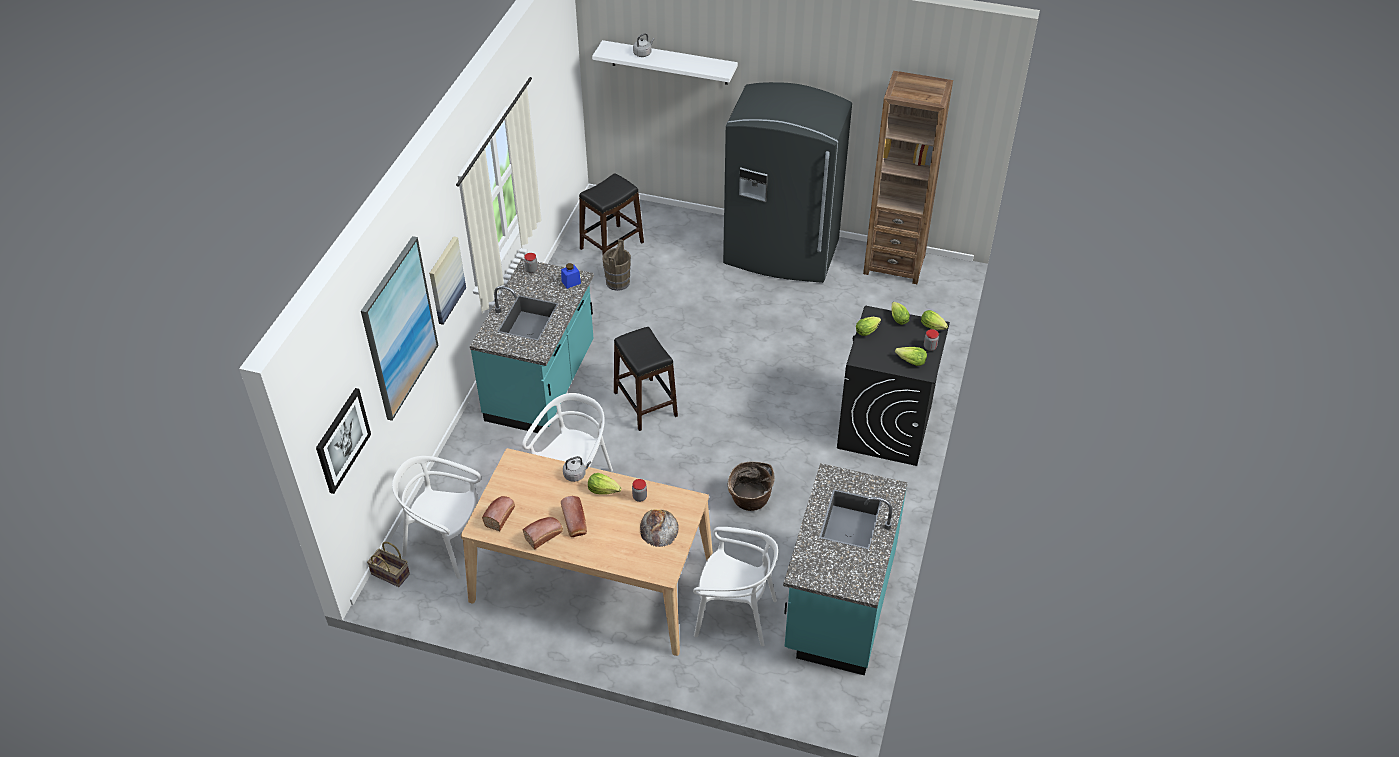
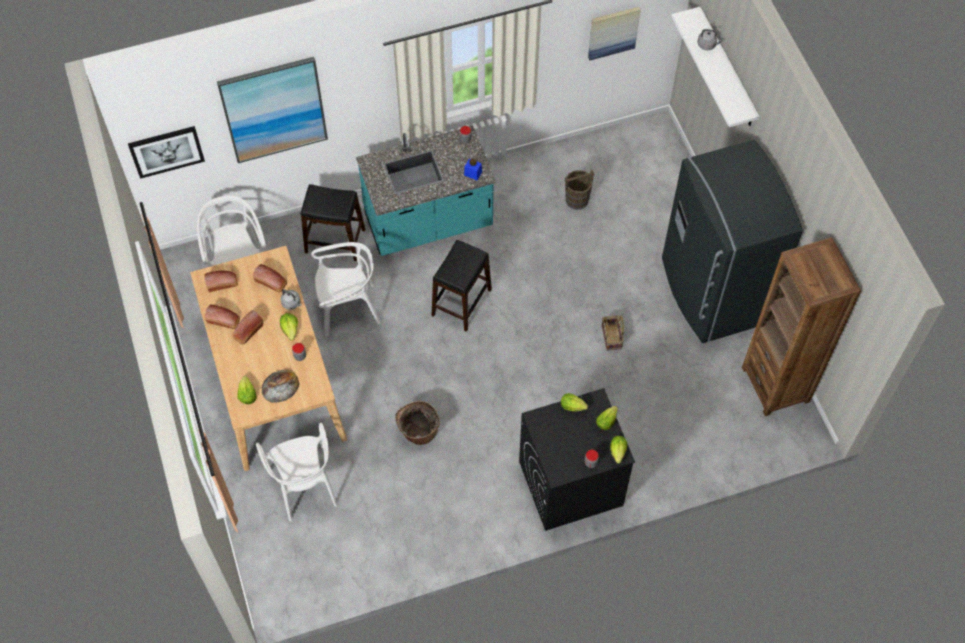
camera: 55 degrees right, 15 degrees up
basket [367,542,410,587] -> basket moved to [602,315,624,351]
picture [429,236,466,325] -> picture moved to [588,7,641,60]
black stool [579,173,644,254] -> black stool moved to [301,184,365,261]
turquoise counter [783,463,908,676] -> none
lettuce [895,347,927,366] -> lettuce moved to [237,376,257,404]
none -> bread [253,264,287,292]

